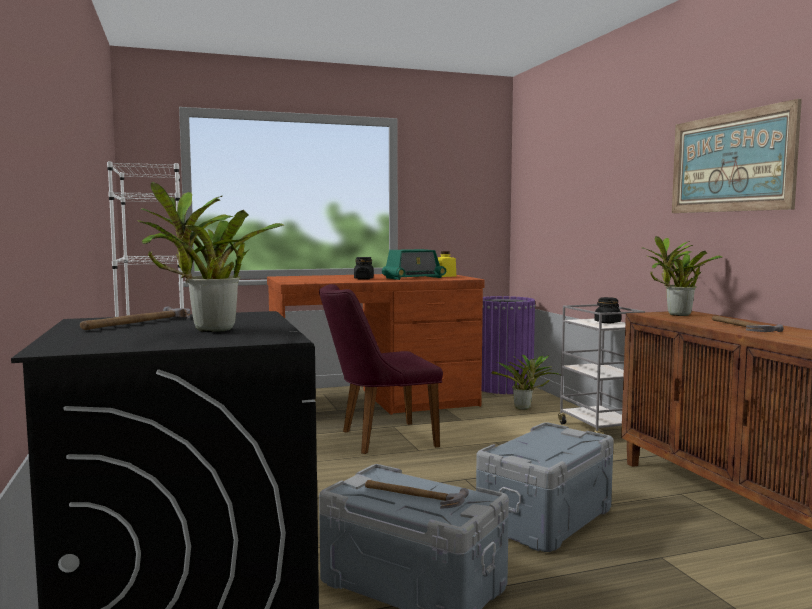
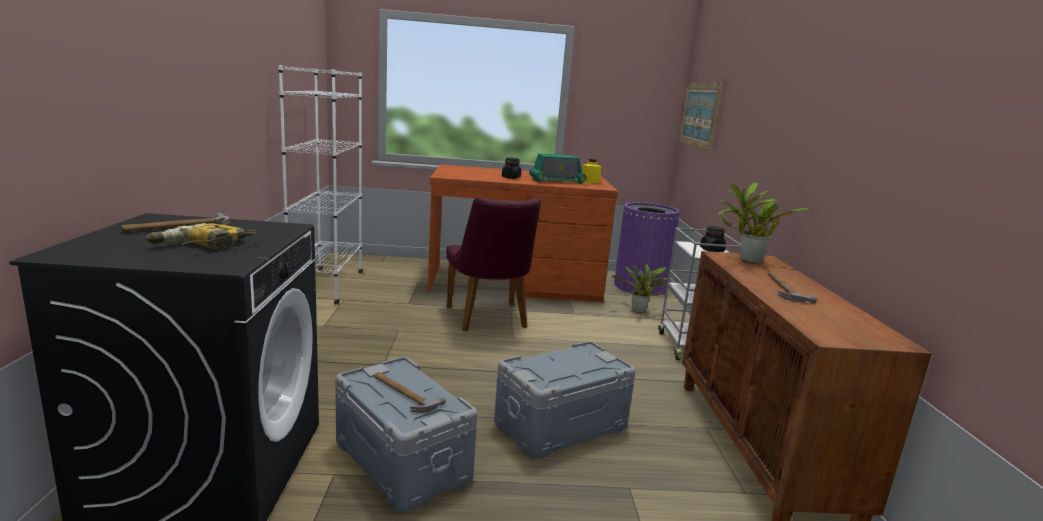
camera: 15 degrees right, 10 degrees up
potted plant [137,182,284,332] -> power drill [146,223,260,250]
purple chair [319,284,443,454] -> purple chair turned 105 degrees counterclockwise [446,197,541,331]
picture [672,99,802,213] -> picture moved to [678,83,723,152]

